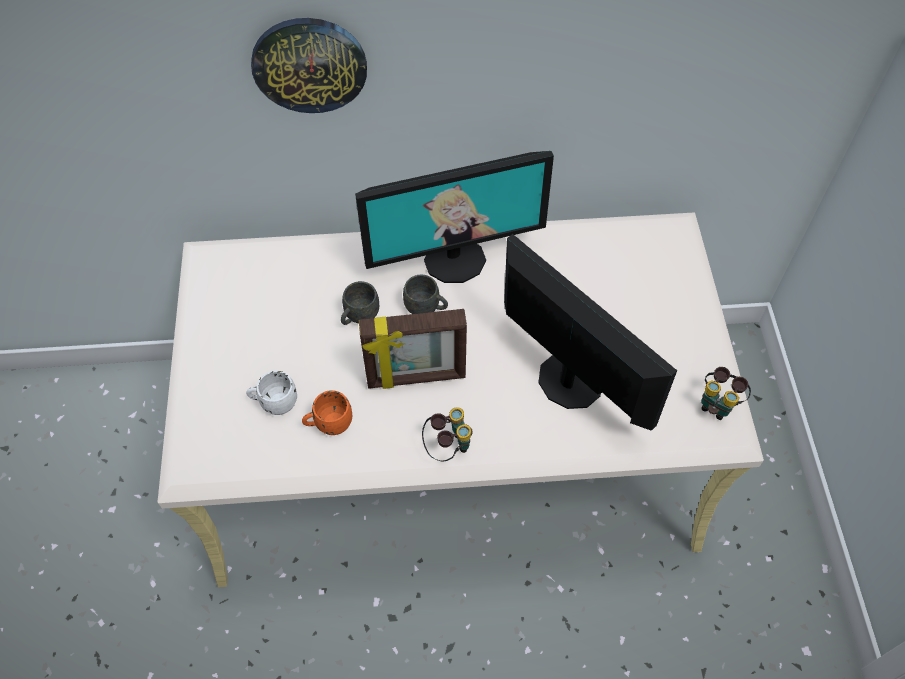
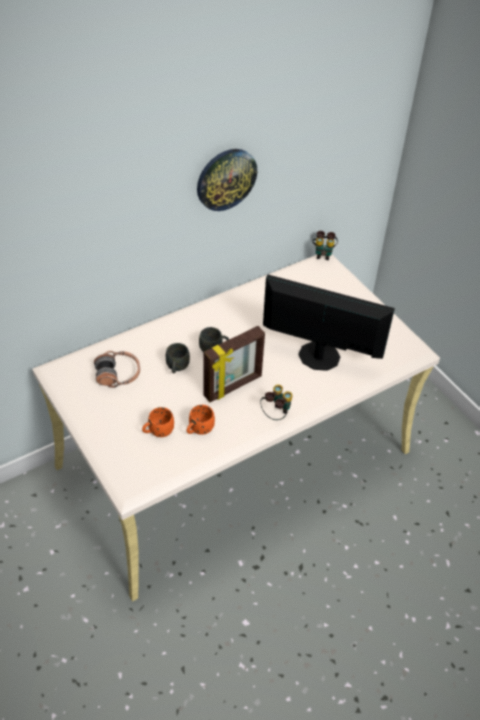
camera: 30 degrees left, 10 degrees down
white mug [246,371,297,415] -> orange mug [142,407,174,437]
wall clock [251,18,367,113] -> wall clock moved to [197,149,257,211]
monitor [355,151,554,283] -> none
binoculars [701,367,751,420] -> binoculars moved to [313,231,338,260]
none -> headphones [94,351,140,388]

